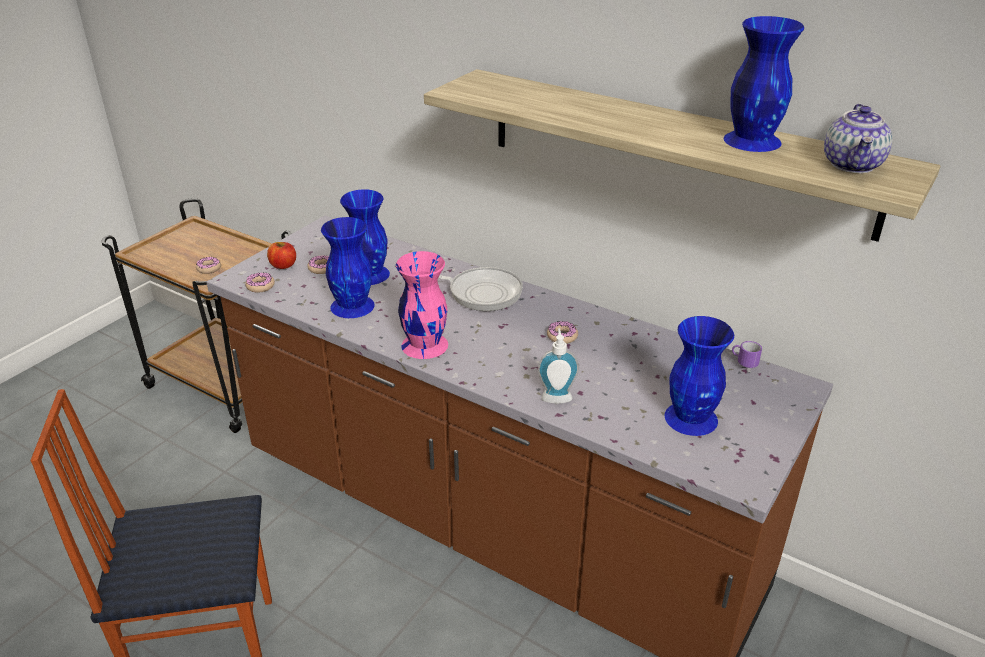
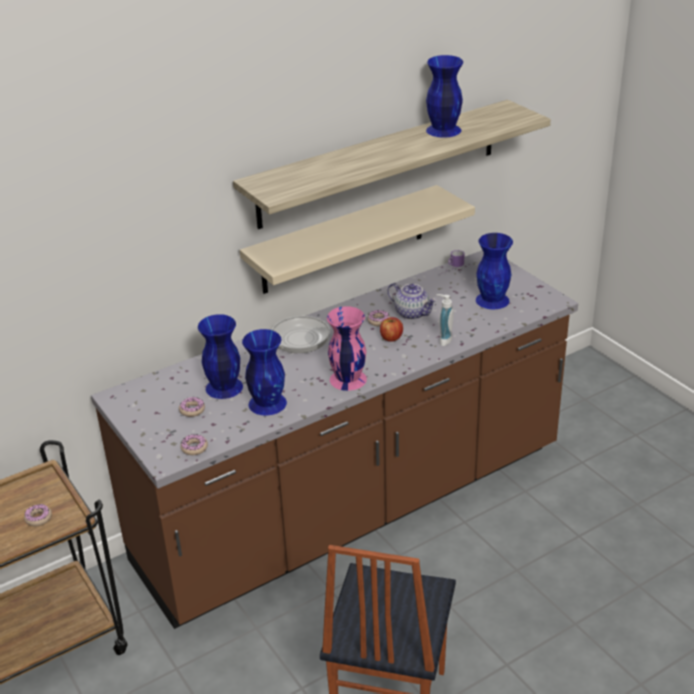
camera: 65 degrees left, 0 degrees up
apple [267,242,296,269] -> apple moved to [380,317,403,342]
teapot [824,104,892,173] -> teapot moved to [388,283,437,320]
none -> beige shelf [240,185,475,294]

